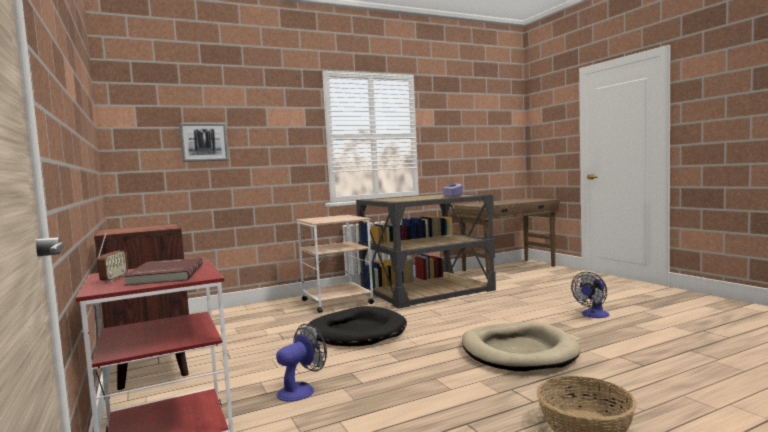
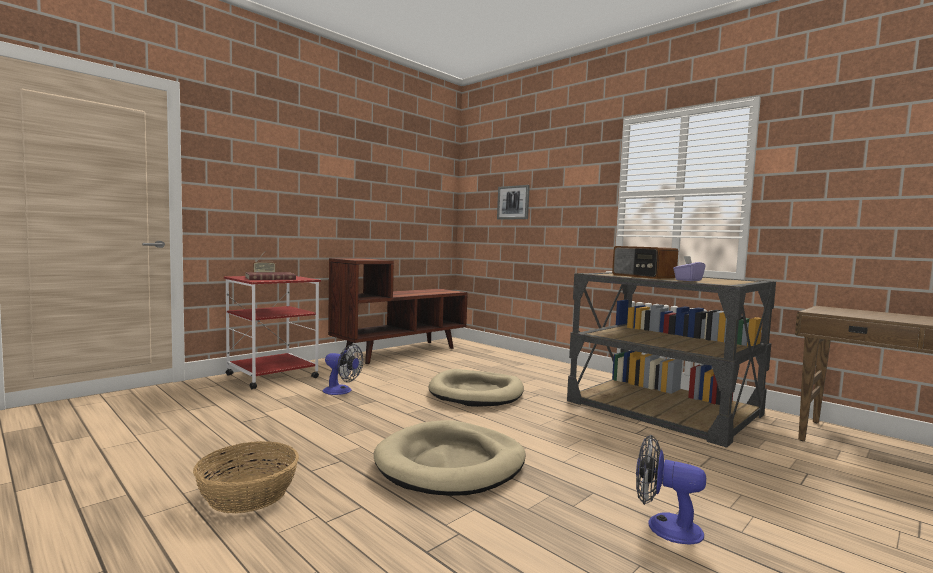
camera: 70 degrees right, 0 degrees up
beige cart [296,215,374,313] -> none
black dog bed [308,306,407,346] -> beige dog bed [429,369,524,407]
none -> radio [612,246,678,279]

